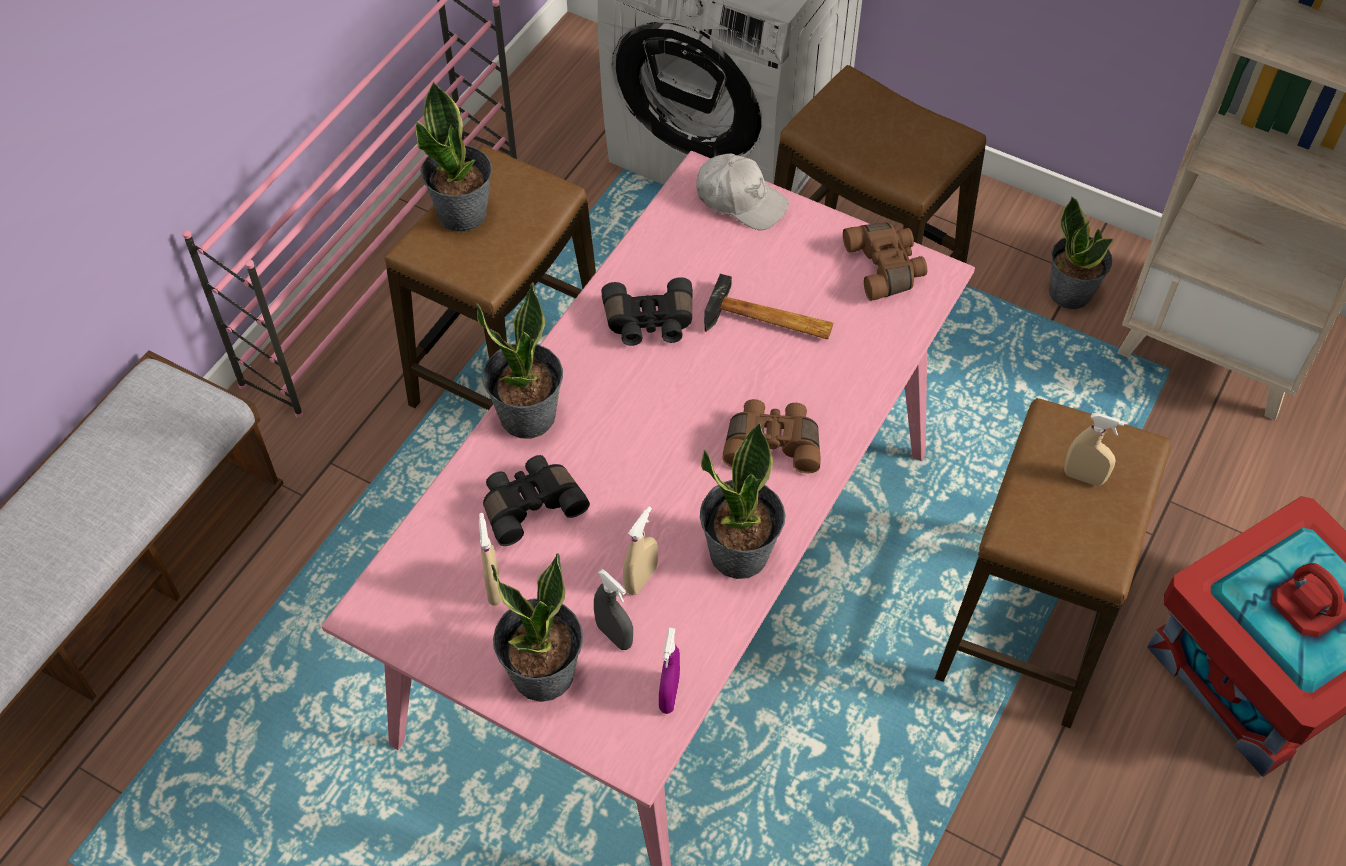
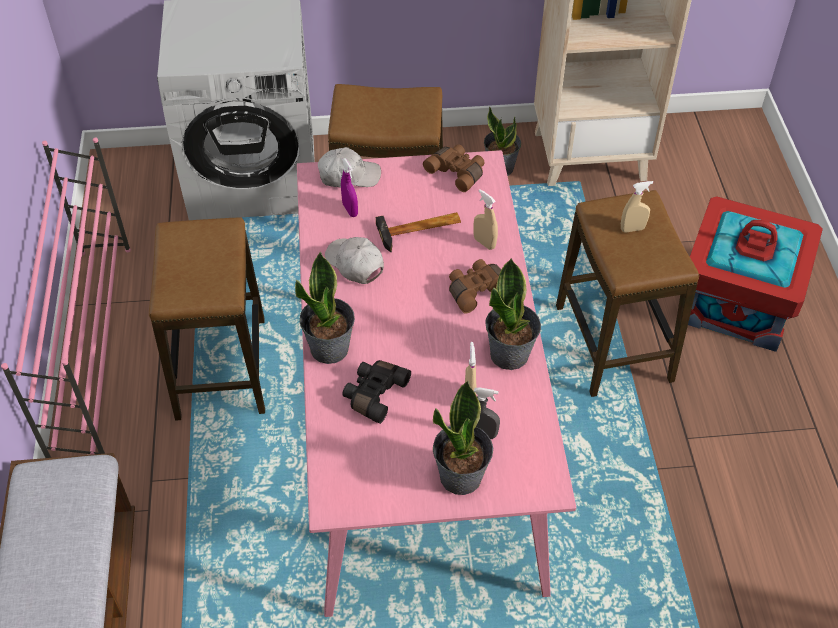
camera: 35 degrees left, 5 degrees down
potted plant [416,81,492,232] -> none
beige spray bottle [479,513,502,606] -> beige spray bottle moved to [473,189,498,250]
black binoculars [602,277,693,346] -> white cap [325,237,384,284]
purple spray bottle [659,628,680,714] -> purple spray bottle moved to [341,158,358,217]

